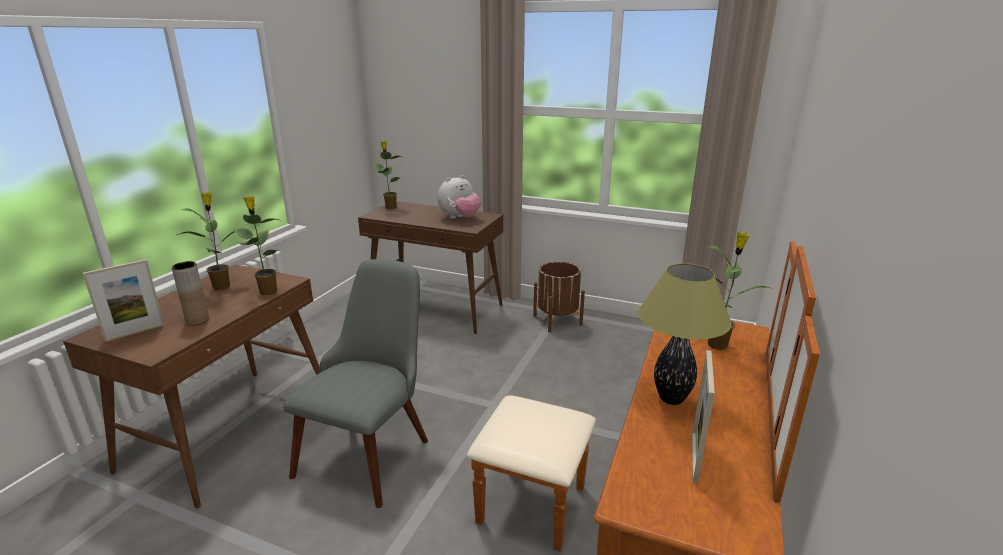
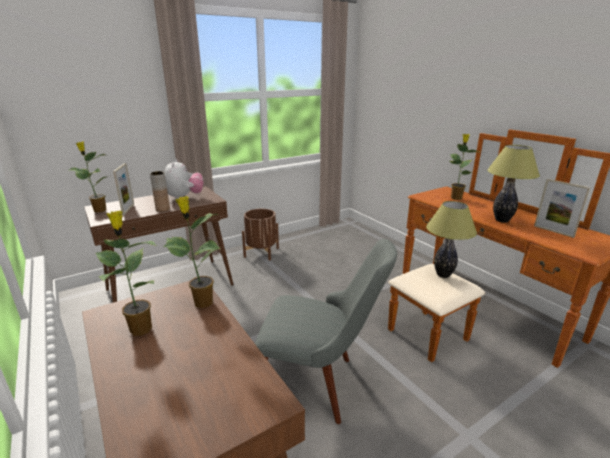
camera: 55 degrees left, 0 degrees up
picture frame [82,259,165,342] -> picture frame moved to [113,163,134,215]
brown vase [172,261,209,325] -> brown vase moved to [150,171,170,212]
grey chair [283,259,428,508] -> grey chair turned 135 degrees clockwise [255,239,397,424]
none -> table lamp [426,201,477,278]

